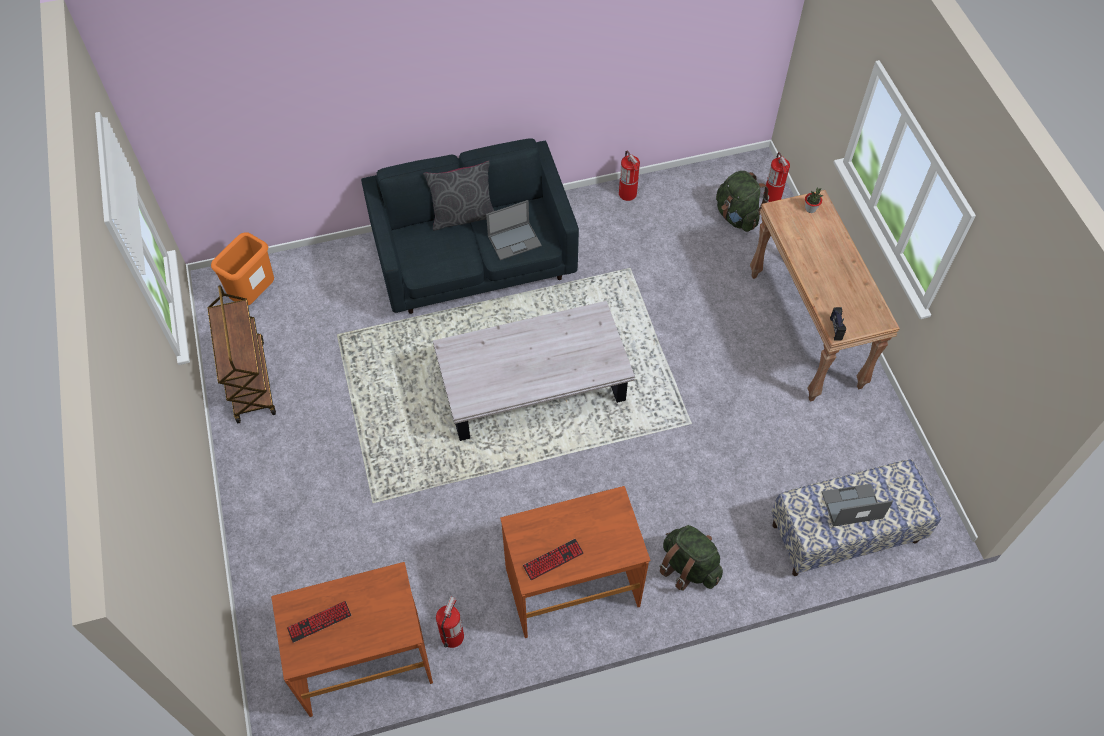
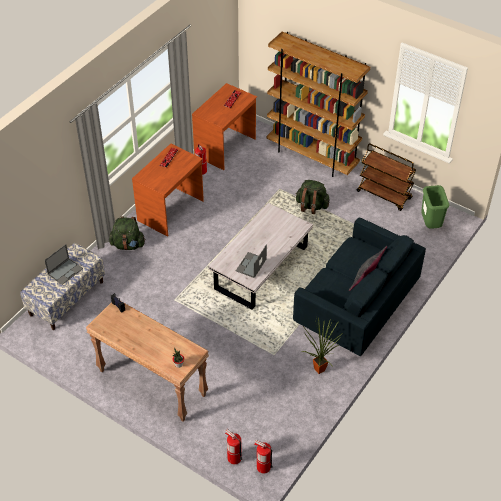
camera: 140 degrees right, 10 degrees down
orange trash can [211,232,274,305] -> green trash can [421,185,449,229]
laptop [486,200,542,260] -> laptop moved to [236,245,267,278]
fire extinguisher [619,151,640,201] -> fire extinguisher moved to [254,439,273,474]
green backpack [716,171,769,232] -> green backpack moved to [296,180,329,214]
none -> brown bookcase [267,32,370,177]
none -> potted plant [301,317,343,374]

